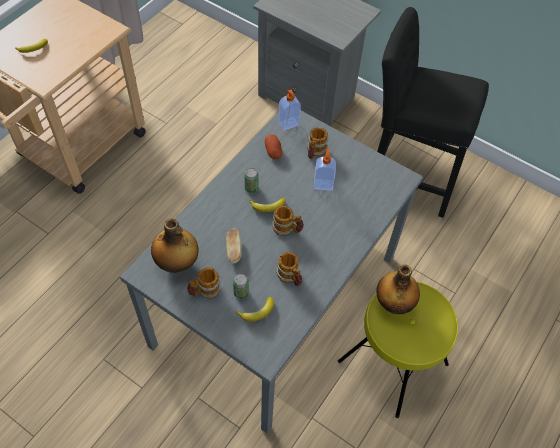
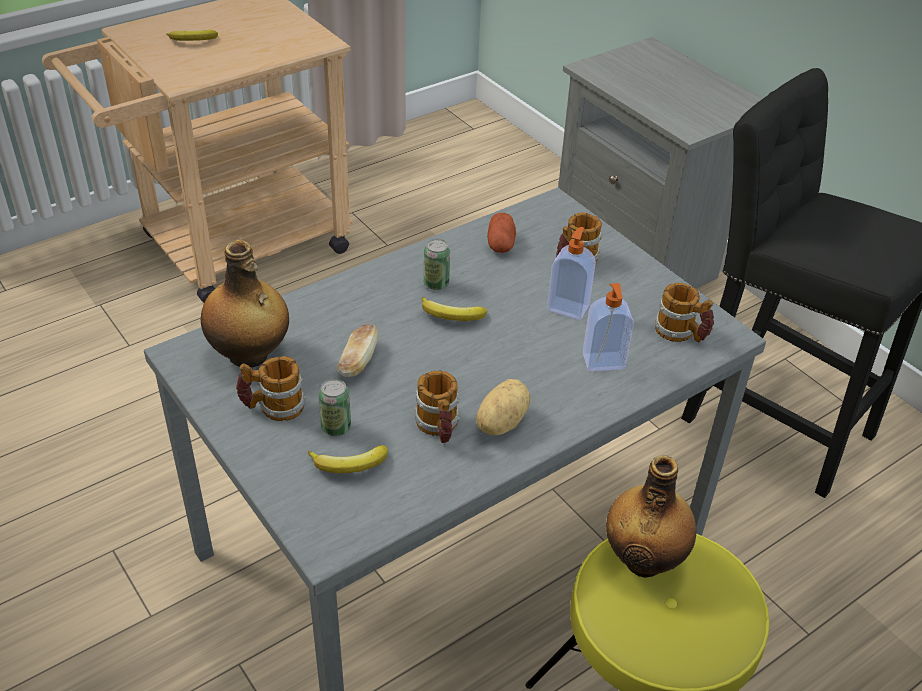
camera: 20 degrees right, 15 degrees down
mug [272,206,304,236] -> mug moved to [655,283,714,342]
soap dispenser [278,89,301,130] -> soap dispenser moved to [583,283,634,372]
none -> potato [476,379,530,435]

